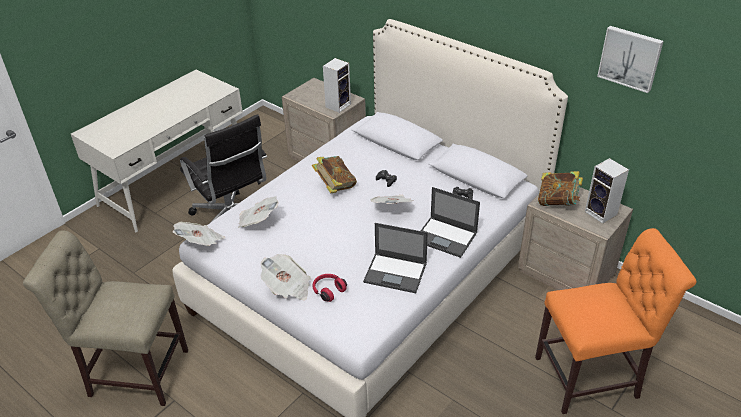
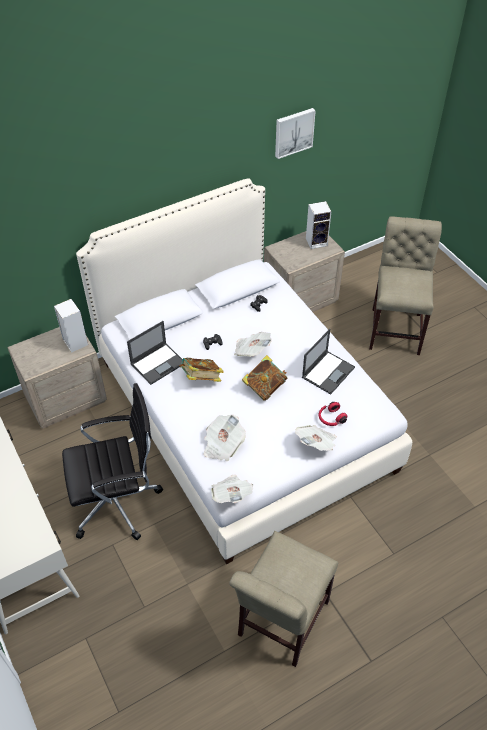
camera: 70 degrees left, 10 degrees up
laptop [421,187,480,258] -> laptop moved to [127,321,183,385]
orange chair [535,228,696,414] -> beige chair [369,216,442,355]
book [538,171,583,206] -> book moved to [242,355,287,401]

